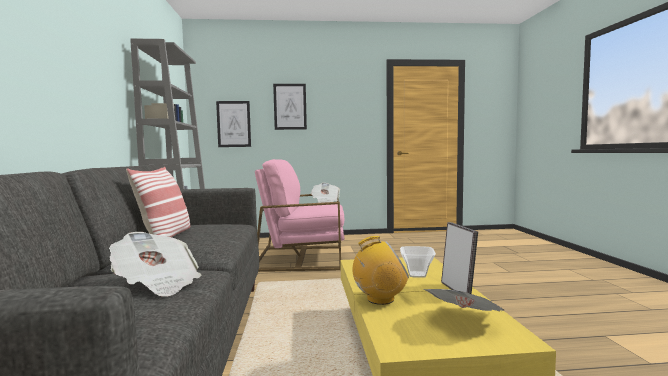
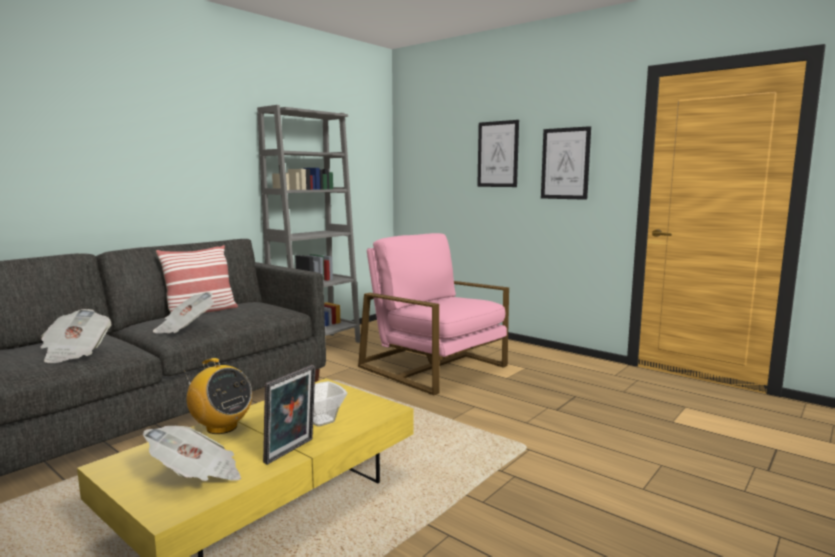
camera: 45 degrees right, 5 degrees up
picture [216,101,251,147] -> picture moved to [541,126,591,200]
newspaper [311,183,340,203] -> newspaper moved to [153,292,214,334]

